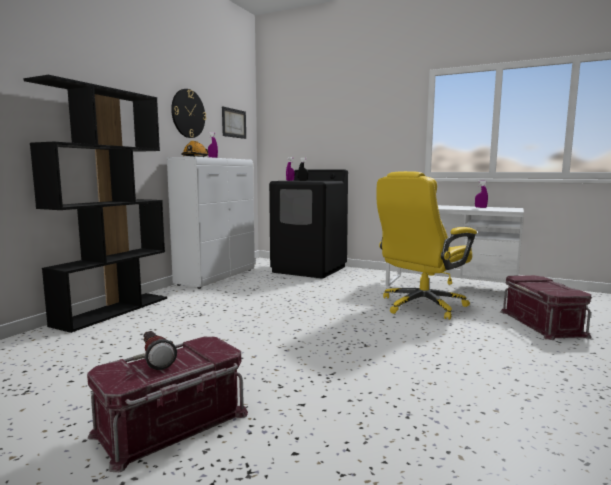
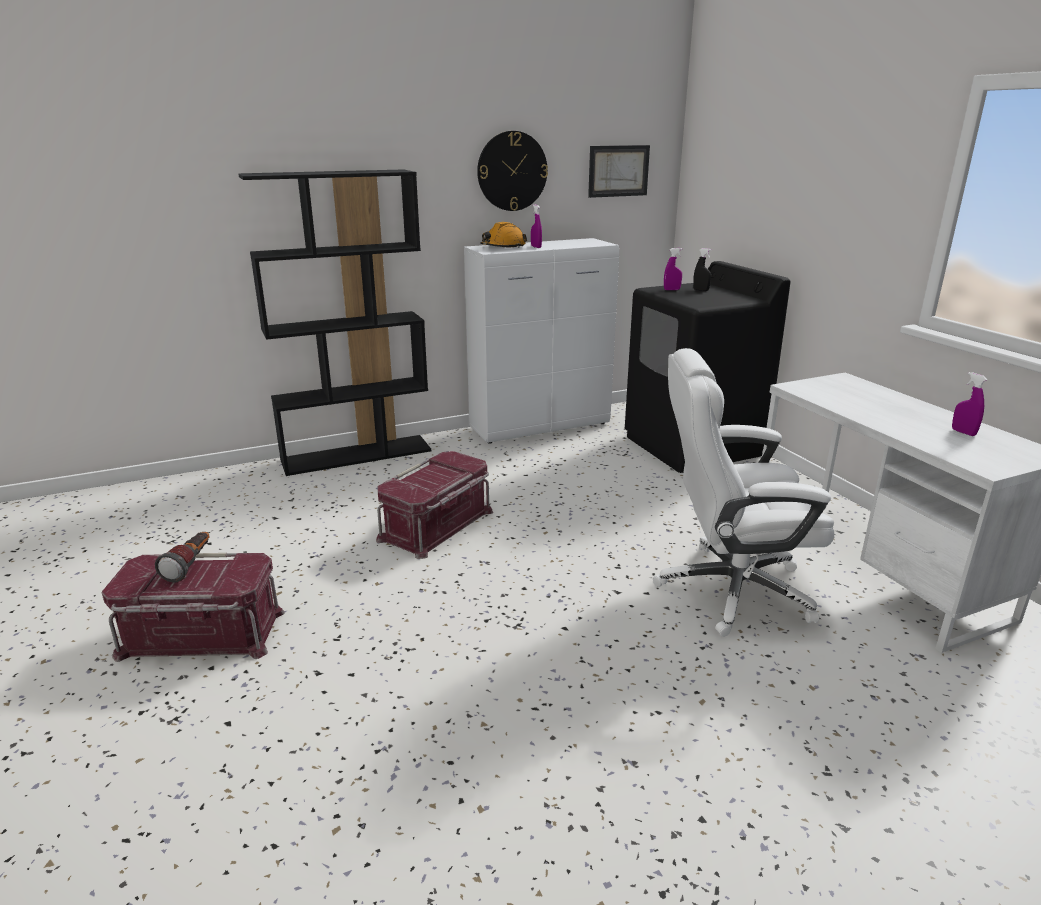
camera: 40 degrees right, 15 degrees up
yellow office chair [376,171,477,320] -> white office chair [653,348,834,637]
red storage box [500,275,592,340] -> red storage box moved to [376,451,493,559]

